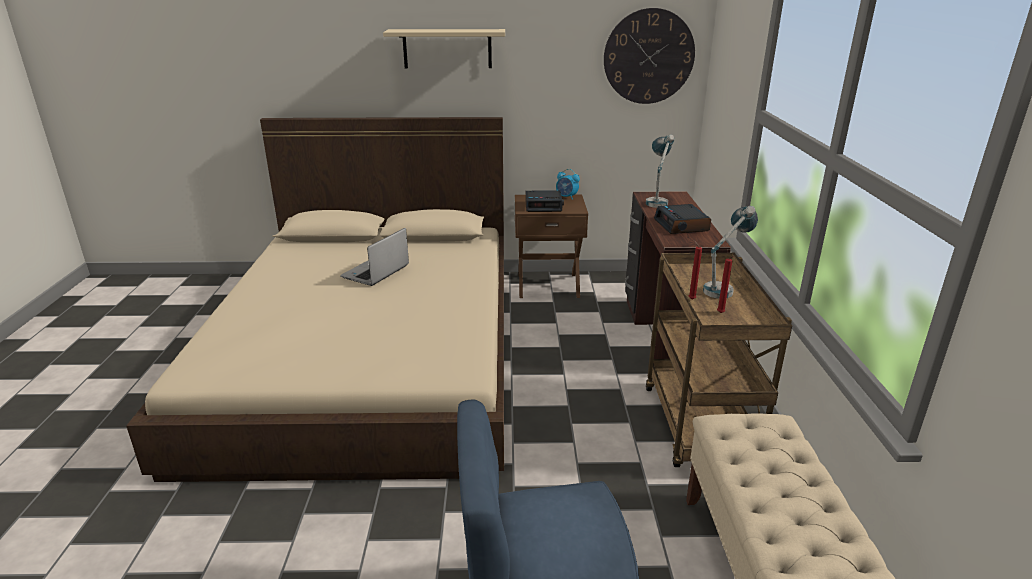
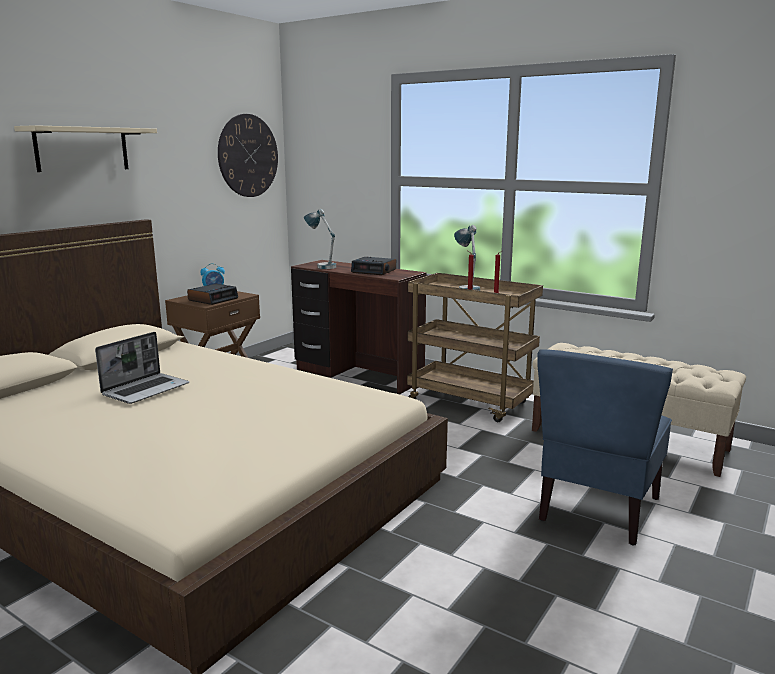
camera: 55 degrees left, 10 degrees down
laptop [340,228,409,286] -> laptop turned 120 degrees counterclockwise [95,332,189,404]

